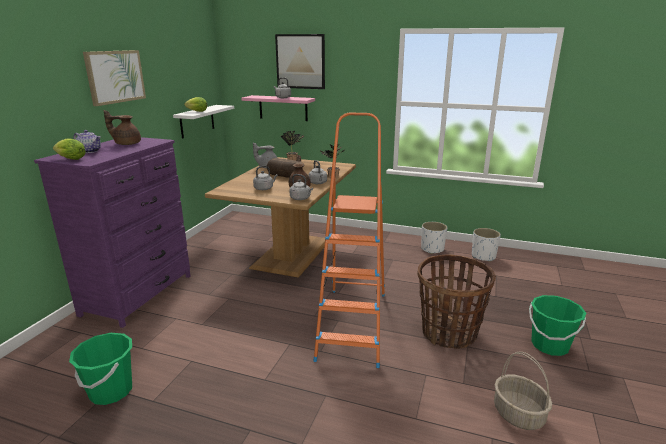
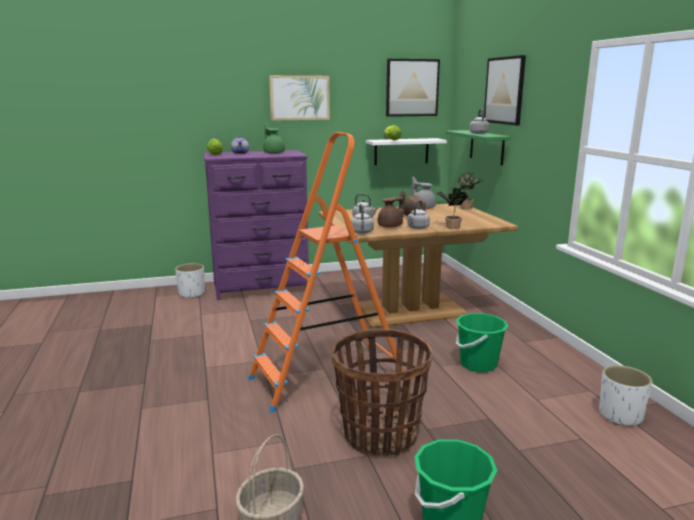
camera: 55 degrees right, 5 degrees down
green bucket [69,333,132,405] -> green bucket moved to [456,313,508,372]
brown teapot [103,110,141,145] -> green teapot [263,123,285,154]
pink shelf [241,95,315,121] -> green shelf [446,130,511,165]
white planter [421,222,447,254] -> white planter moved to [175,263,205,299]
none -> picture [386,59,440,117]

